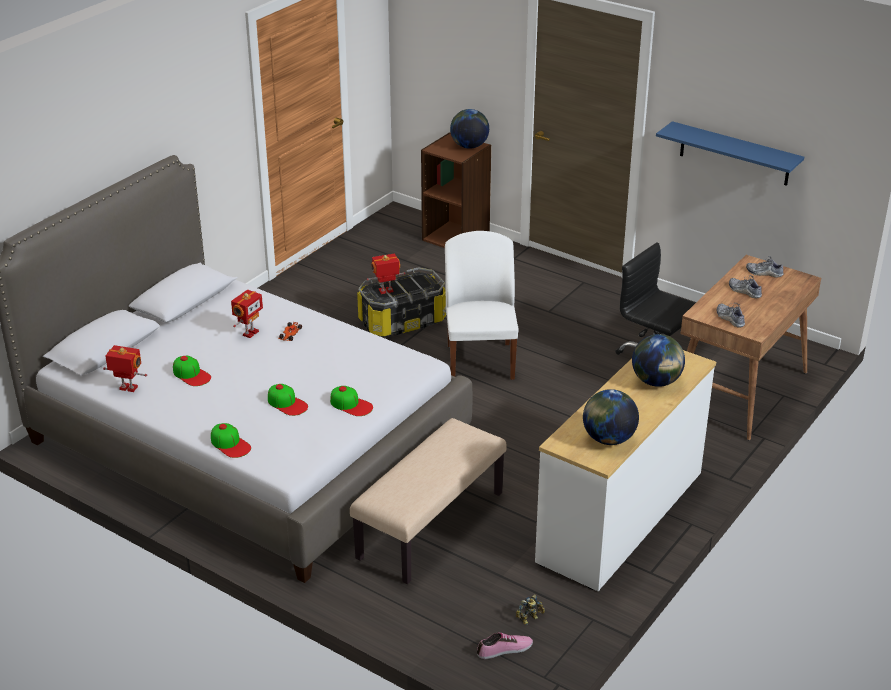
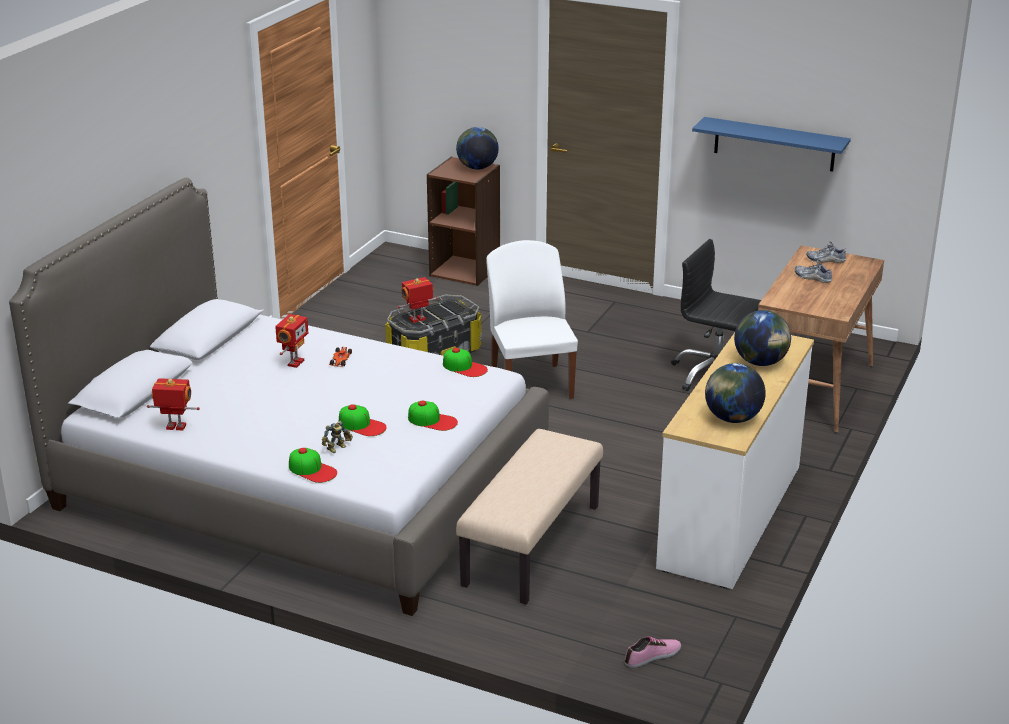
camera: 10 degrees left, 5 degrees down
cap [173,356,211,386] -> cap moved to [443,348,488,377]
toy robot [516,594,545,625] -> toy robot moved to [322,421,353,453]
shoe [717,303,745,327] -> none

